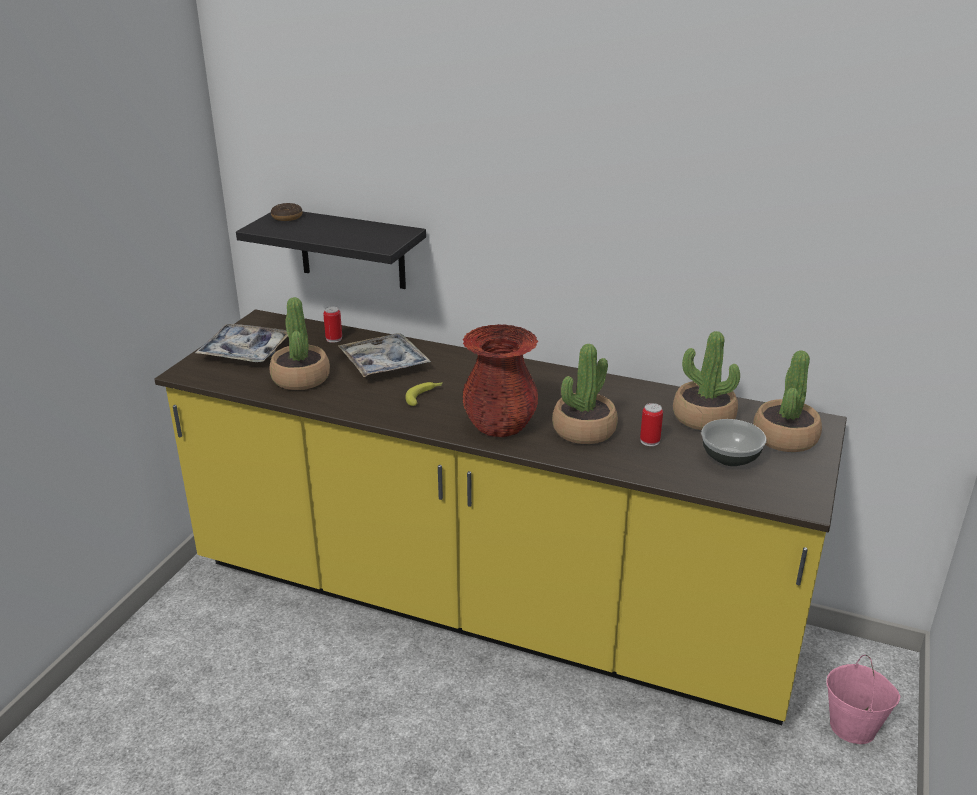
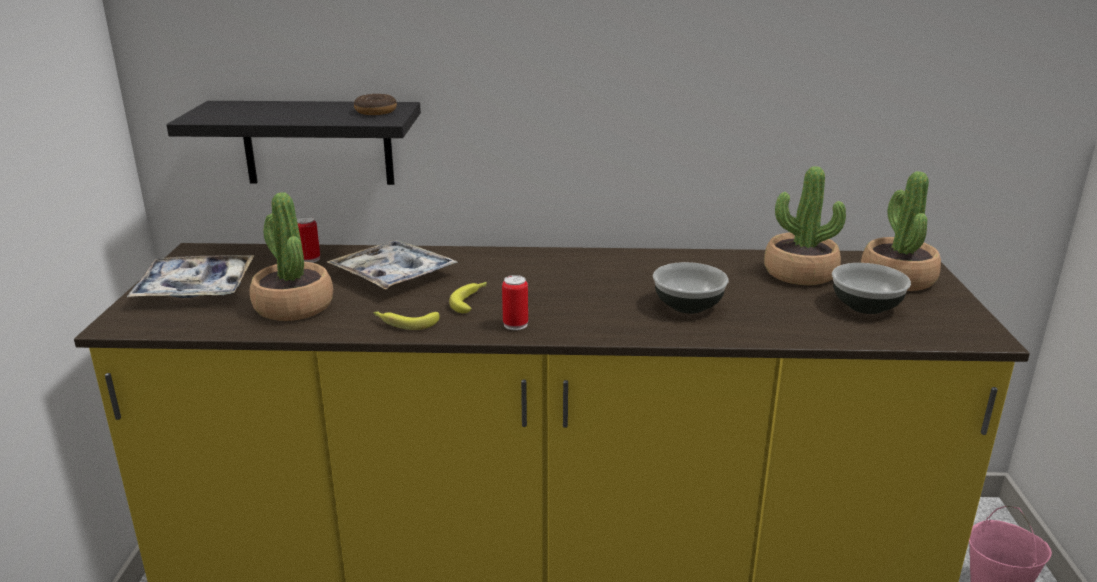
camera: 20 degrees left, 5 degrees down
donut [271,203,303,221] -> donut moved to [354,93,397,115]
red vase [463,324,538,437] -> none
potted plant [552,344,618,444] -> bowl [653,262,729,314]
can [640,403,663,446] -> can moved to [502,275,528,330]
none -> banana [373,311,440,330]

